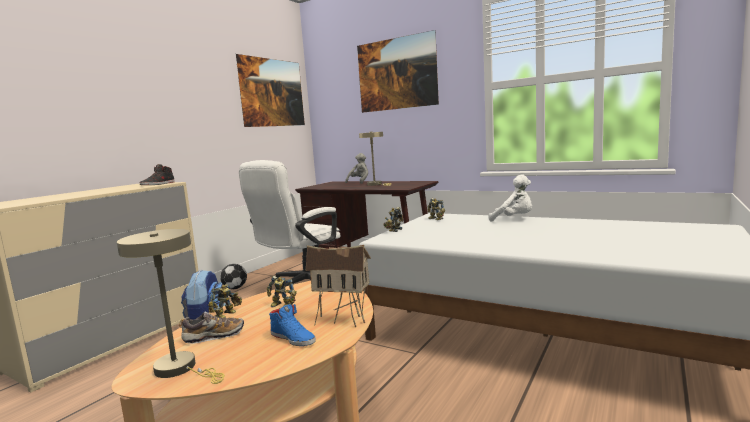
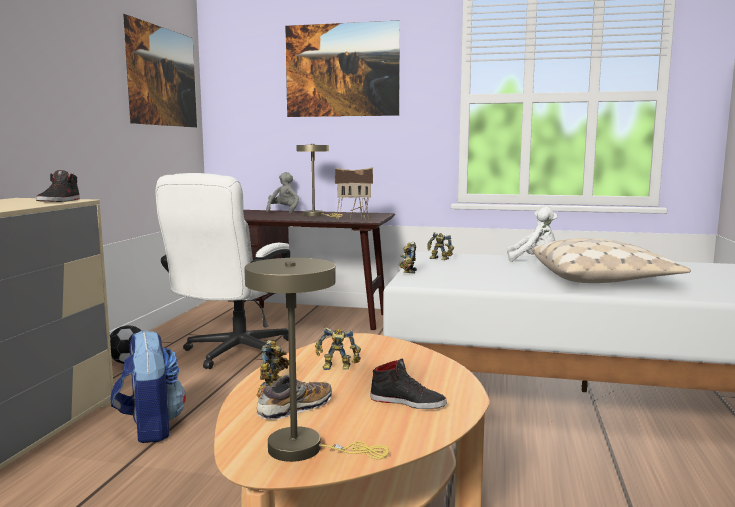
camera: 20 degrees left, 0 degrees up
blue shoe [269,304,316,346] -> black shoe [370,359,447,409]
toy house [306,245,371,327] -> toy house moved to [335,168,373,220]
none -> beige pillow [531,238,691,283]

